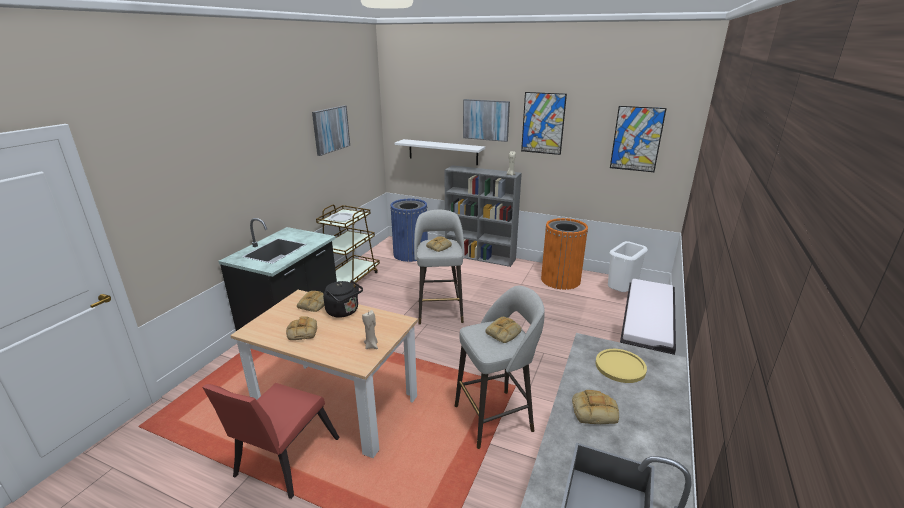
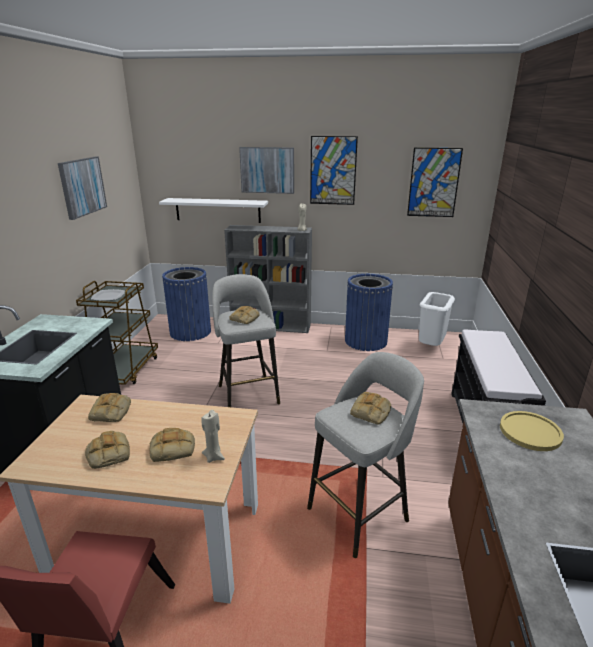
camera: 15 degrees left, 0 degrees up
black kettle [323,280,363,318] -> none
orange trash can [541,218,588,290] -> blue trash can [345,274,393,351]
bread [572,390,619,424] -> bread moved to [149,428,195,462]

